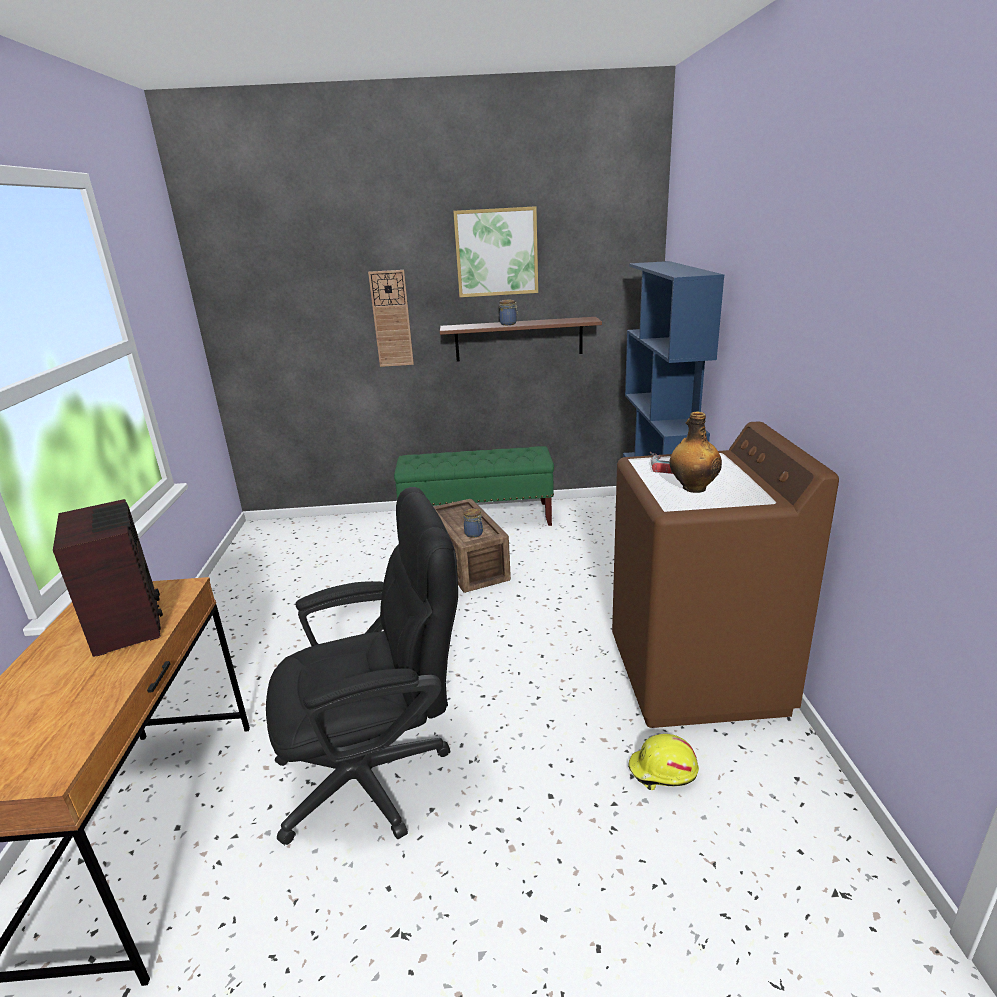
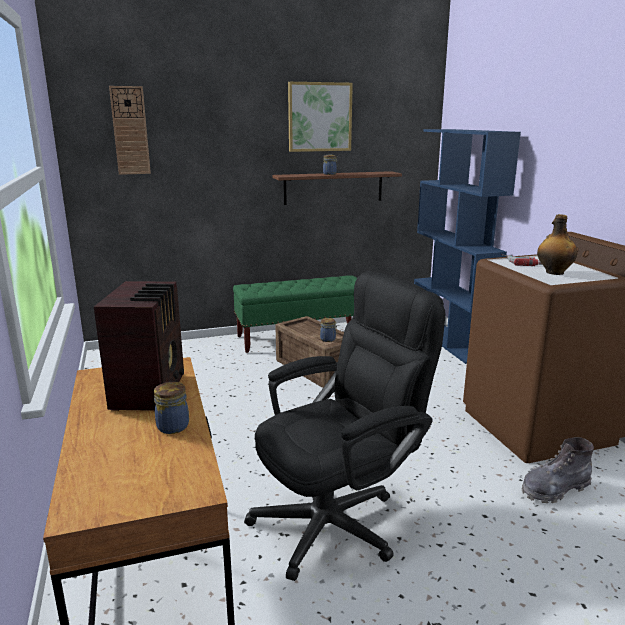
camera: 15 degrees left, 5 degrees down
radio [53,499,163,657] -> radio turned 45 degrees clockwise [94,281,184,412]
wall clock [368,270,414,367] -> wall clock moved to [109,86,151,175]
yellow hard hat [628,734,699,790] -> grey boot [522,437,594,503]
none -> jar [154,382,189,434]

